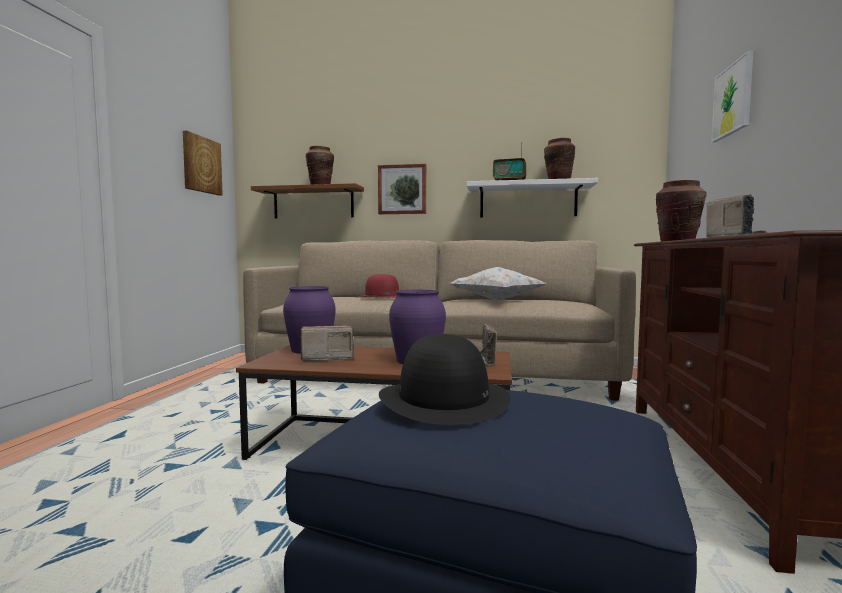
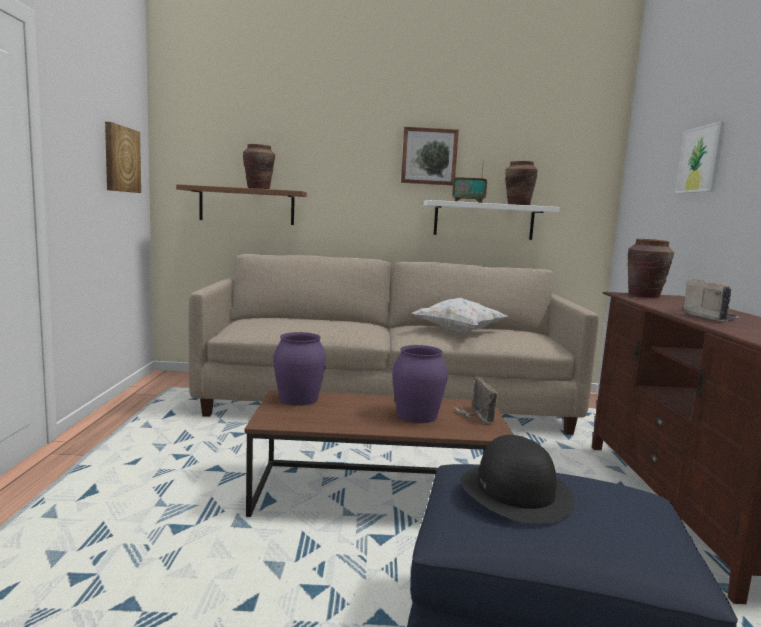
camera: 10 degrees left, 5 degrees up
radio [299,326,355,362] -> none
red hat [358,274,399,298] -> none
picture [378,164,426,214] -> picture moved to [401,127,459,185]

